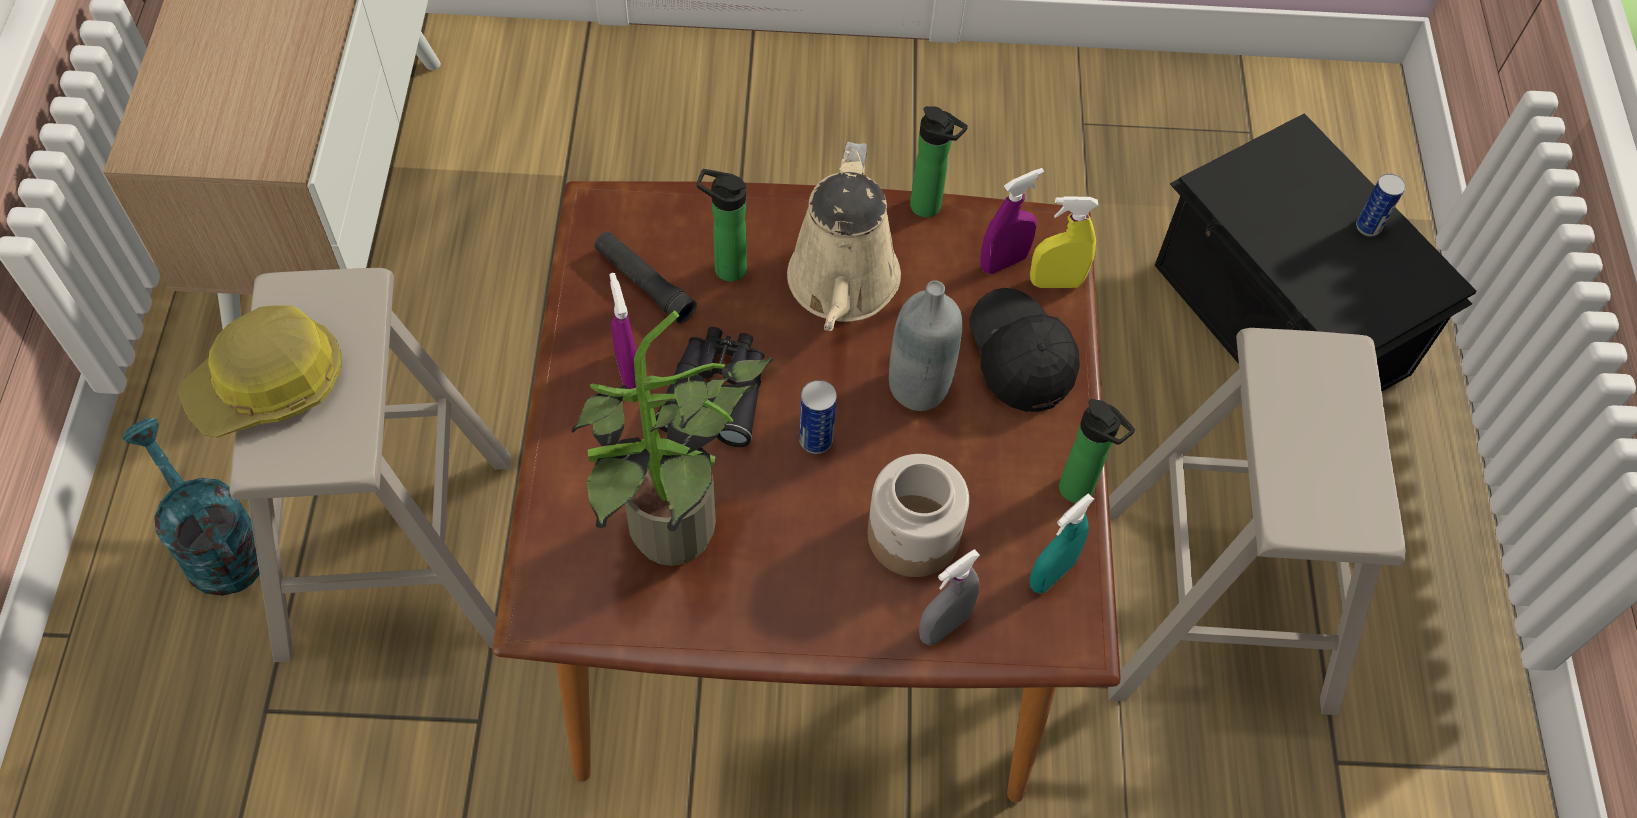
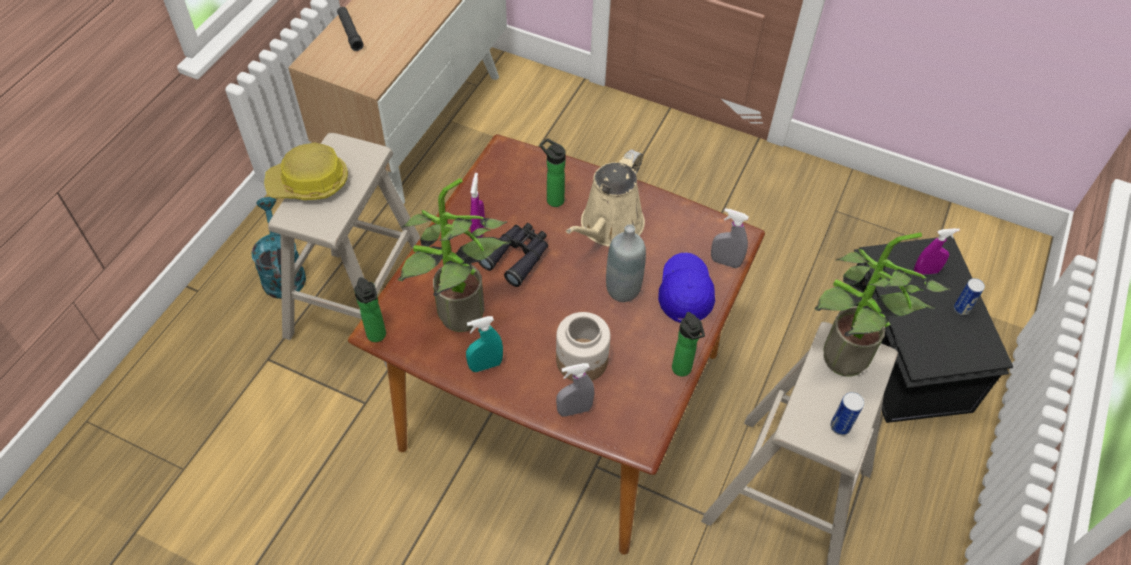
camera: 25 degrees right, 5 degrees down
black flashlight [594,232,697,324] -> black flashlight moved to [337,7,364,51]
can [799,380,837,454] -> can moved to [830,392,864,435]
bottle [910,106,968,218] -> bottle moved to [354,277,386,342]
black cap [969,288,1080,412] -> blue cap [658,253,715,323]
purple spray bottle [980,168,1044,274] -> purple spray bottle moved to [914,228,960,275]
turquoise spray bottle [1029,494,1094,593] -> turquoise spray bottle moved to [466,316,503,372]
yellow spray bottle [1030,196,1099,288] -> grey spray bottle [711,208,749,268]
none -> potted plant [815,233,951,376]

